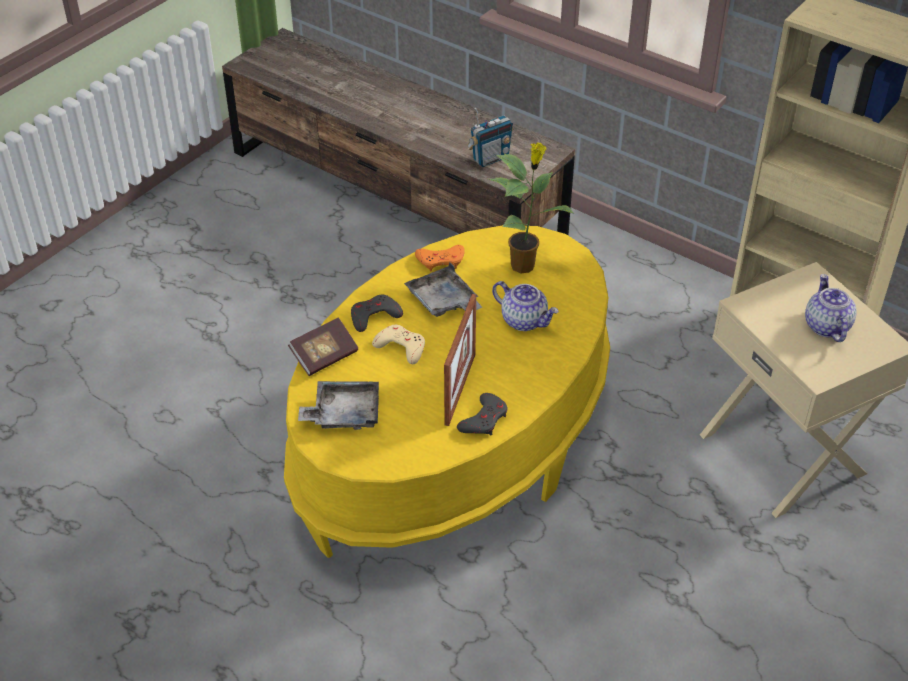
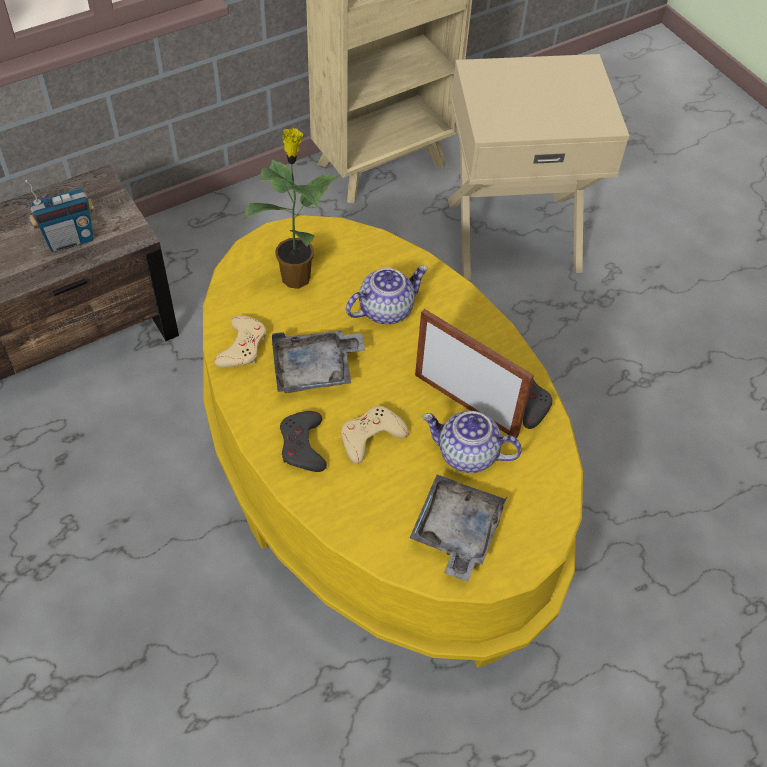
camera: 70 degrees left, 10 degrees up
book [288,318,358,376] -> none
orange game controller [415,245,465,272] -> beige game controller [214,315,266,368]
radio [467,108,514,167] -> radio turned 75 degrees clockwise [25,180,95,252]
teapot [805,274,857,342] -> teapot moved to [422,411,522,473]

